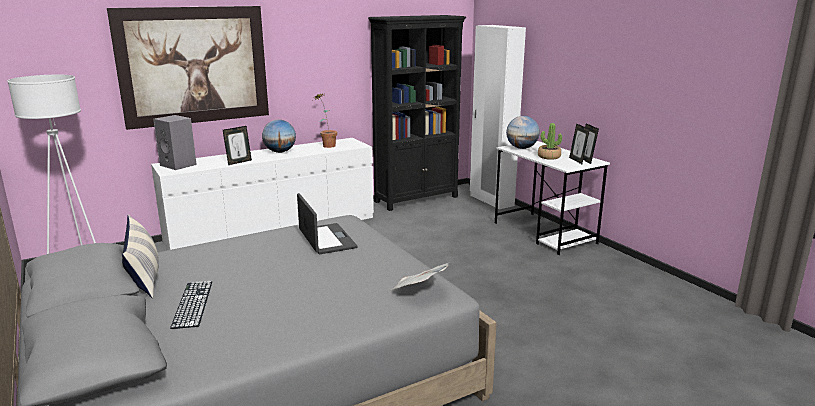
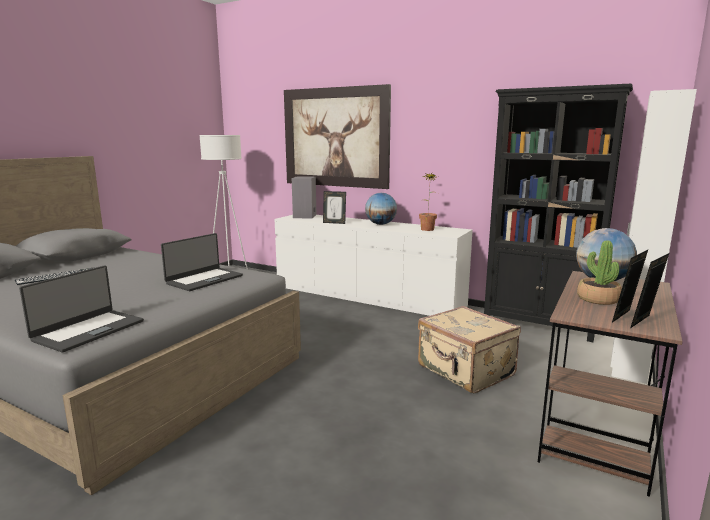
camera: 60 degrees right, 5 degrees down
pillow [122,215,159,298] -> none
newspaper [391,262,450,290] -> laptop [19,266,144,352]
white desk [495,141,610,255] -> brown desk [537,271,683,497]
none -> beige suitcase [418,306,521,393]

